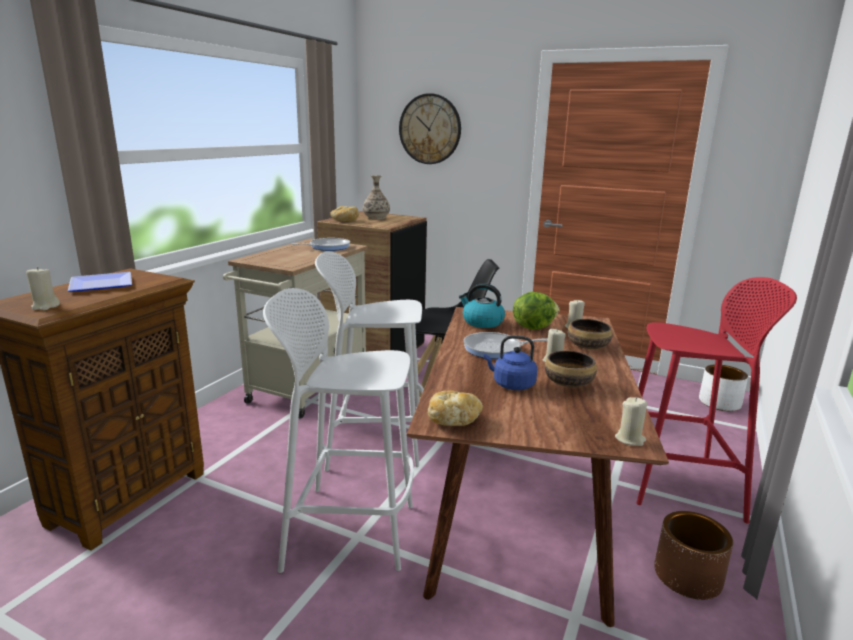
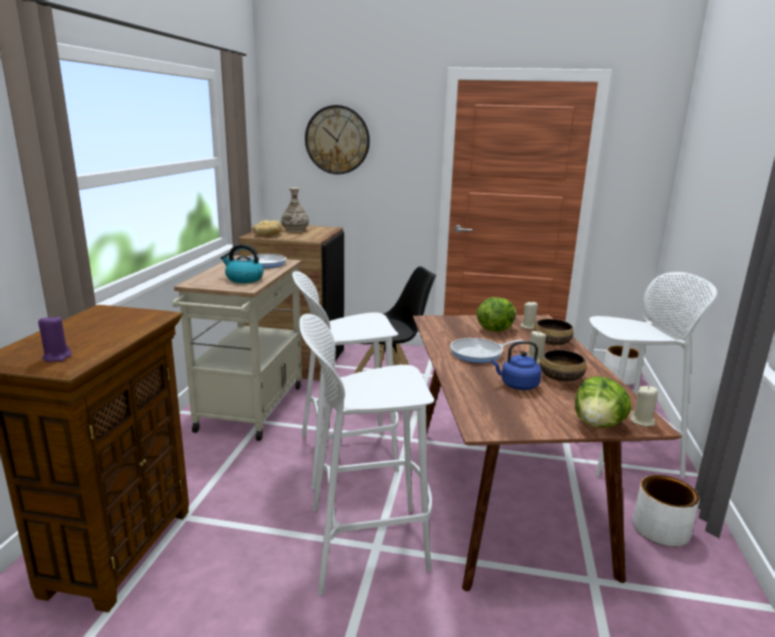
camera: 15 degrees left, 0 degrees up
beige candle [26,267,60,310] -> purple candle [38,315,72,362]
plate [68,272,132,292] -> none
bread [428,390,483,426] -> none
kettle [459,283,505,328] -> kettle moved to [221,244,263,283]
red stool [636,277,797,524] -> white stool [587,272,717,478]
brown planter [654,511,733,600] -> white planter [633,475,700,547]
none -> lettuce [575,376,631,428]

